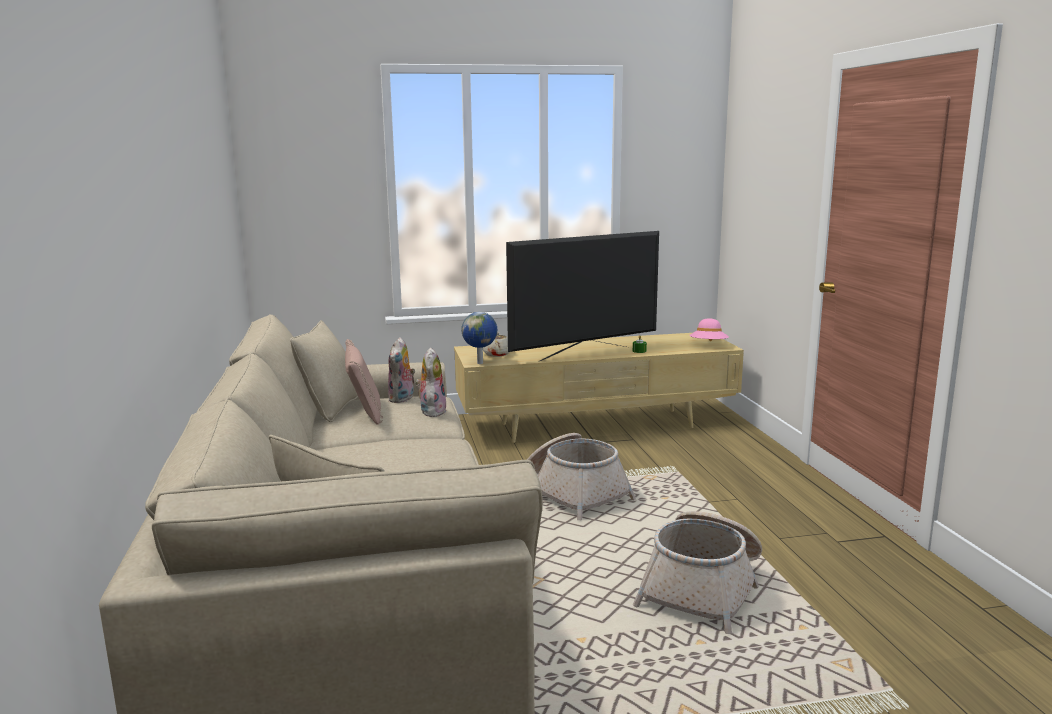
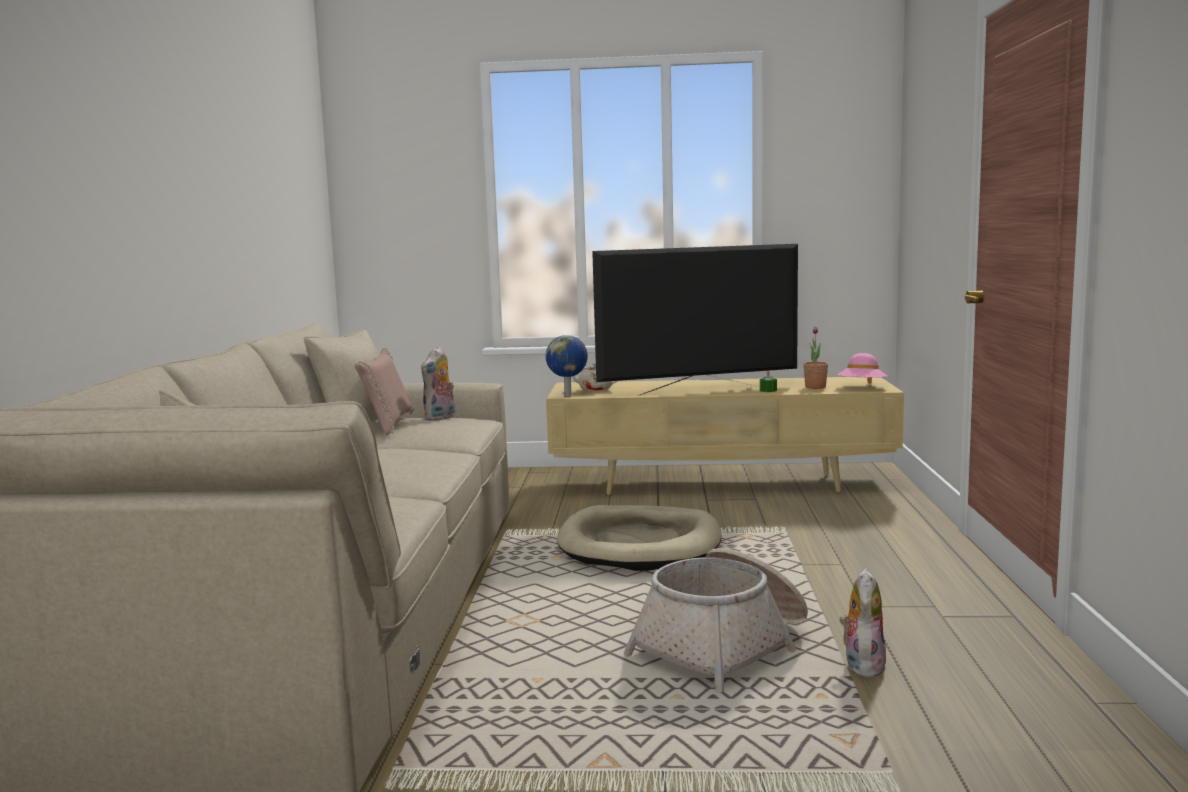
camera: 15 degrees right, 5 degrees down
plush toy [415,348,447,417] -> plush toy moved to [840,568,886,678]
basket [527,433,636,520] -> beige dog bed [557,505,722,571]
none -> potted plant [803,327,828,389]

